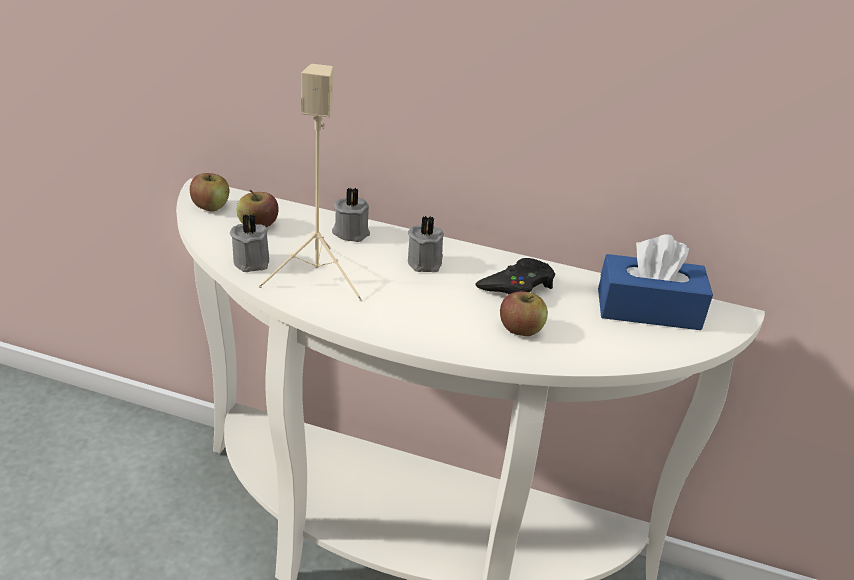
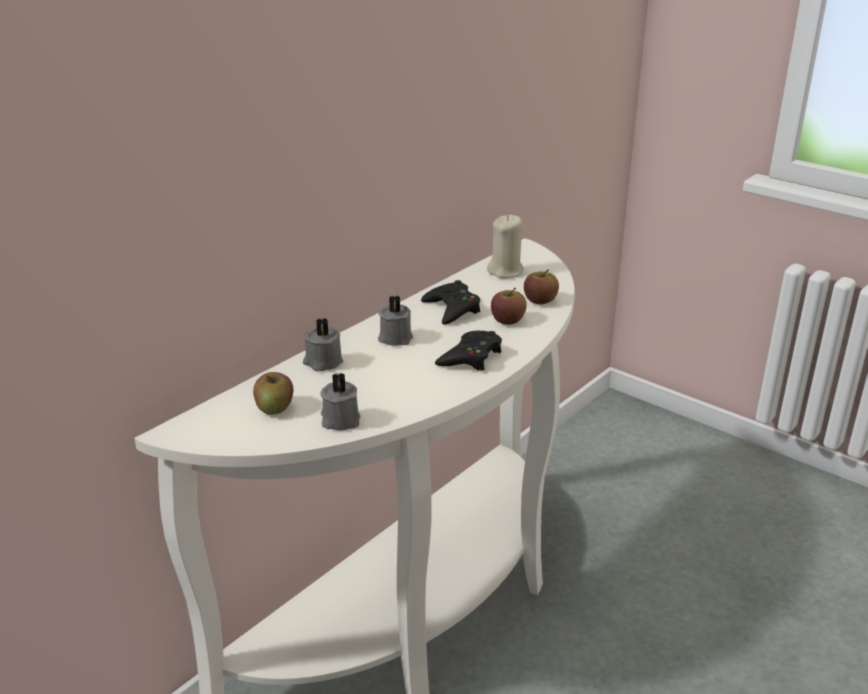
camera: 65 degrees left, 5 degrees down
apple [190,173,229,211] -> apple moved to [524,270,559,304]
beige speaker [259,64,362,301] -> none
blue tissue box [598,234,713,330] -> beige candle [487,215,524,278]
none -> black game controller [435,331,502,371]

